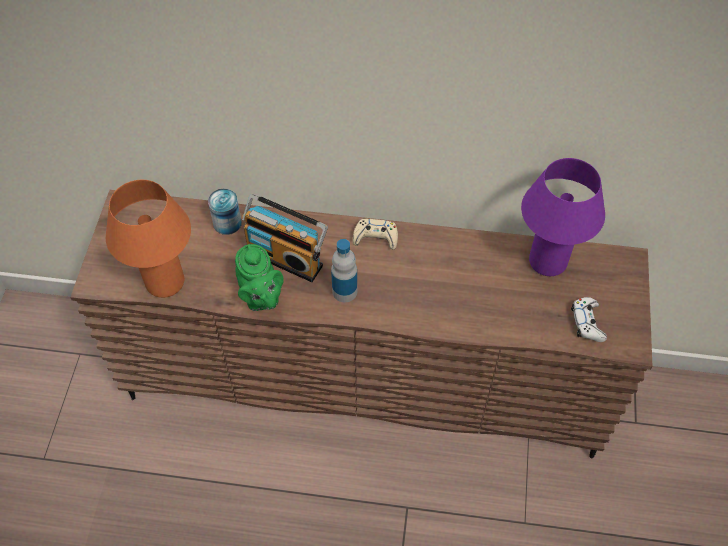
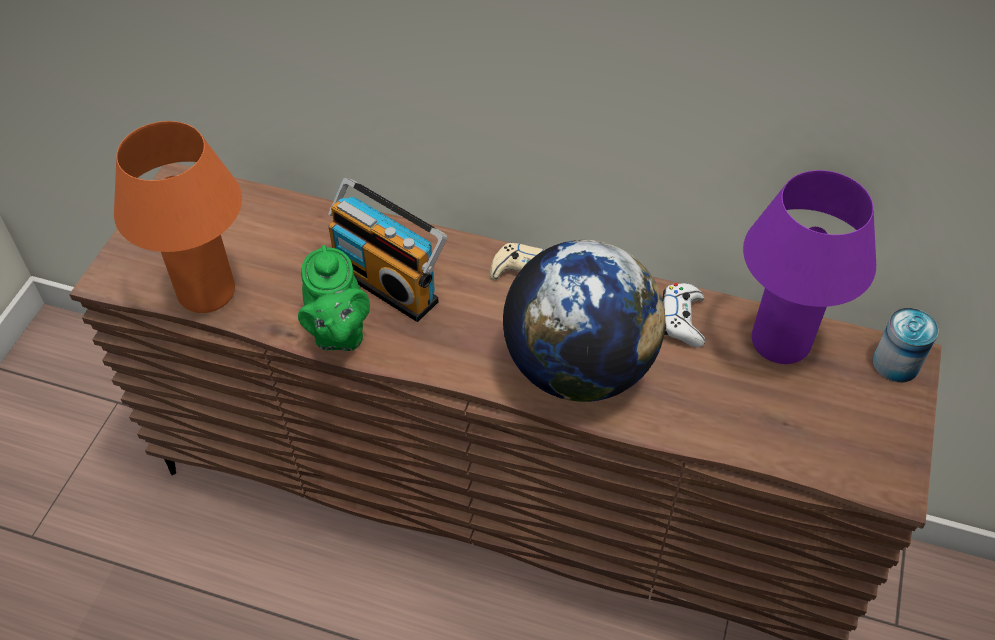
camera: 10 degrees right, 5 degrees down
can [208,189,242,235] -> can moved to [873,308,938,383]
bottle [331,239,357,302] -> none
white game controller [571,297,607,342] -> white game controller moved to [663,283,705,347]
none -> globe [503,240,665,402]

